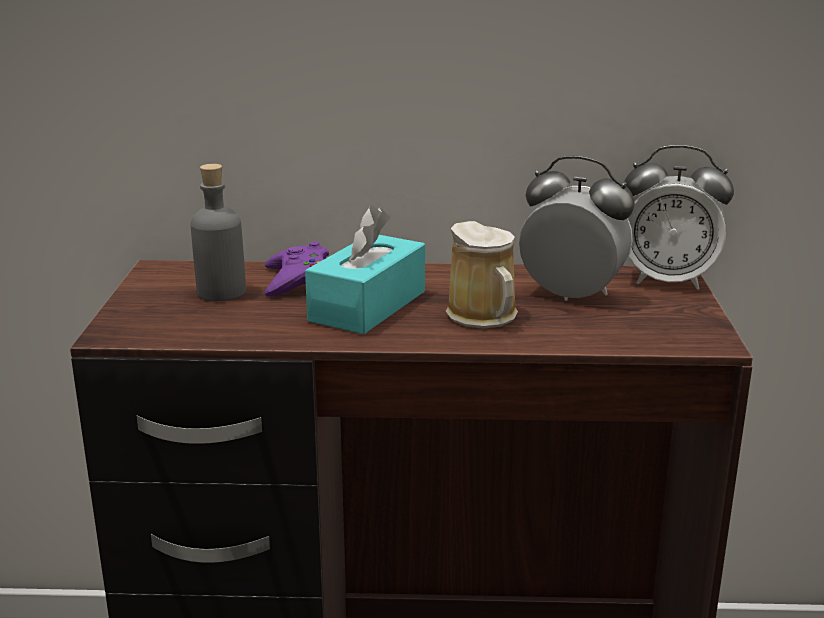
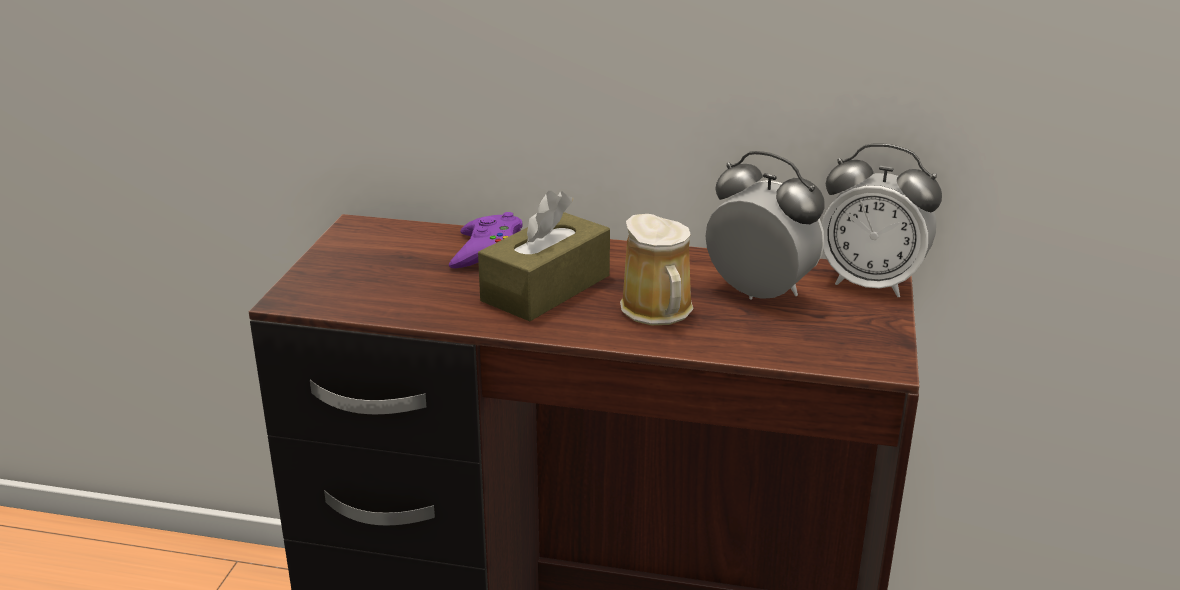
camera: 10 degrees right, 5 degrees up
grey bottle [191,164,246,302] -> none
turquoise tissue box [305,206,425,334] -> brown tissue box [478,191,610,321]

